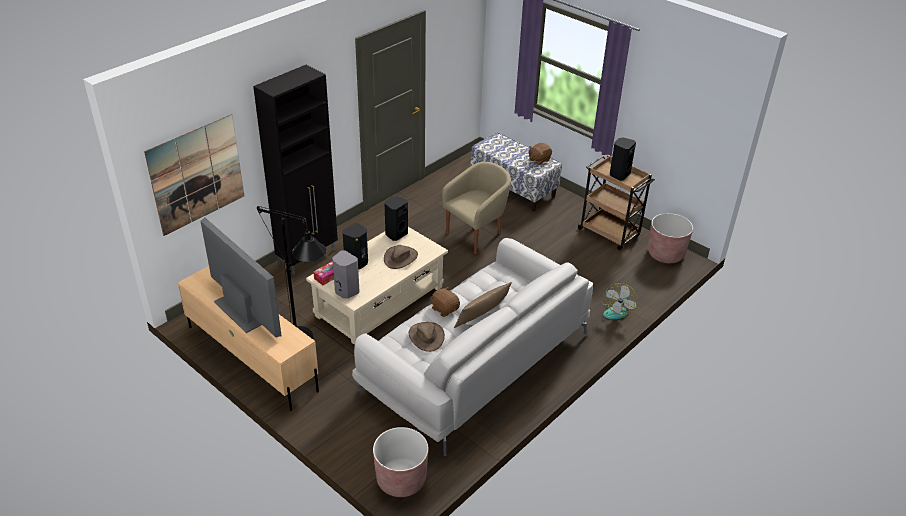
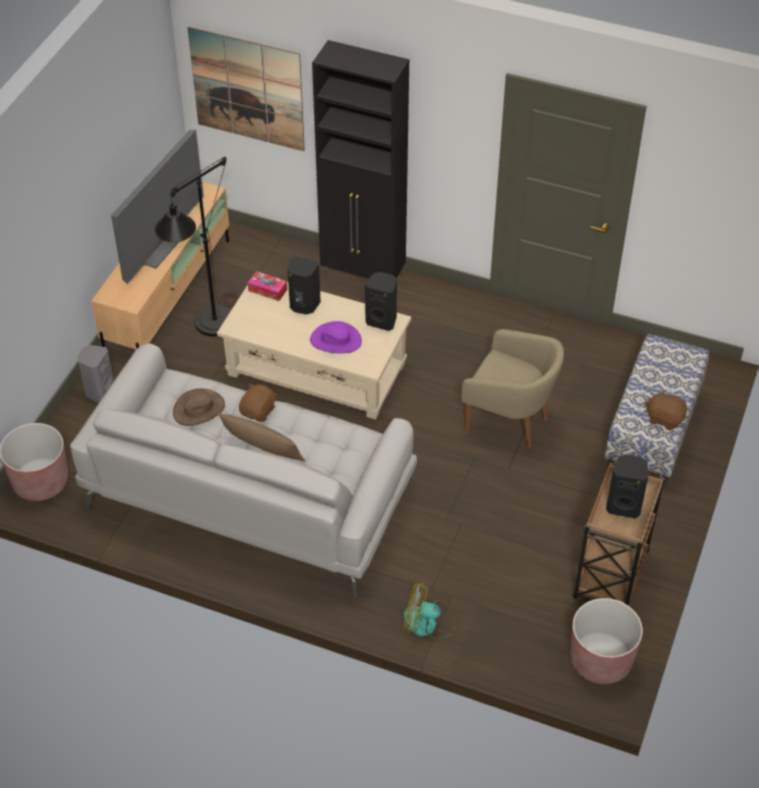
camera: 70 degrees right, 10 degrees up
grey speaker [332,250,359,299] -> grey speaker moved to [77,345,114,403]
brown hat [384,245,418,269] -> purple hat [310,321,362,354]

